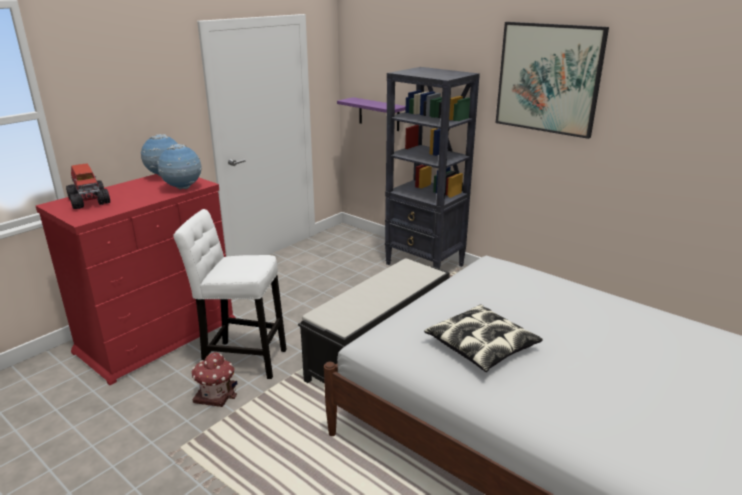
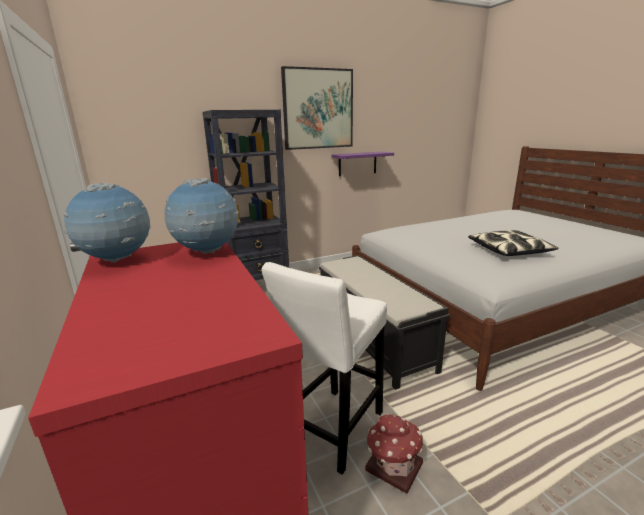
camera: 65 degrees left, 5 degrees down
toy truck [66,163,110,209] -> none
purple shelf [337,97,406,131] -> purple shelf moved to [332,151,394,176]

